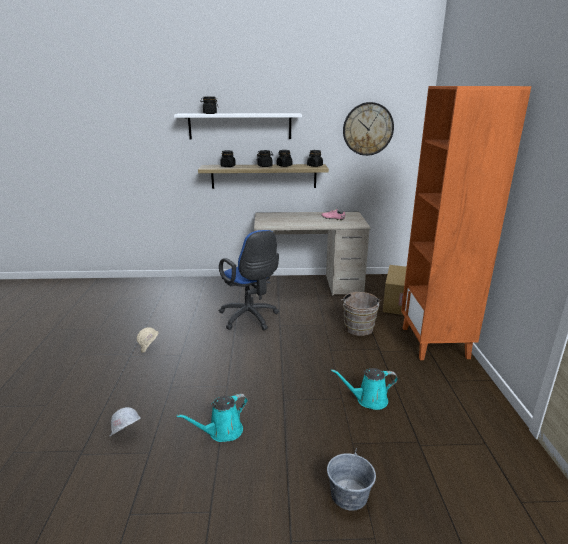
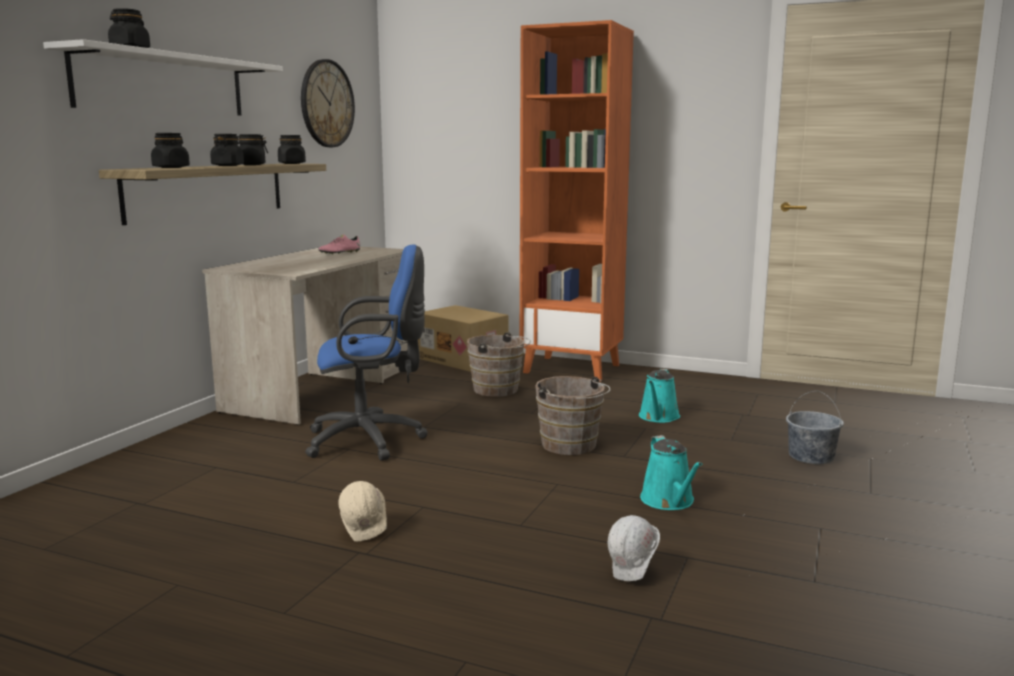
camera: 65 degrees left, 10 degrees down
none -> brown bucket [535,376,611,455]

